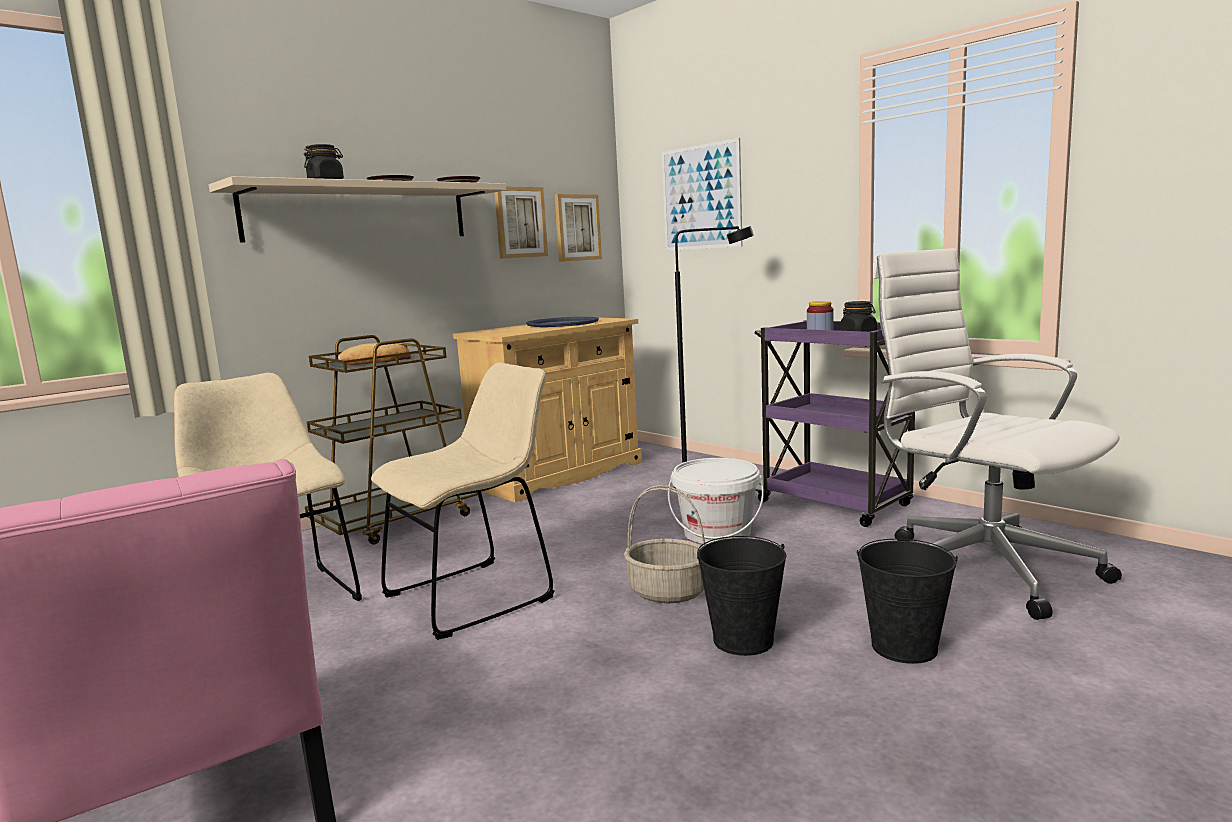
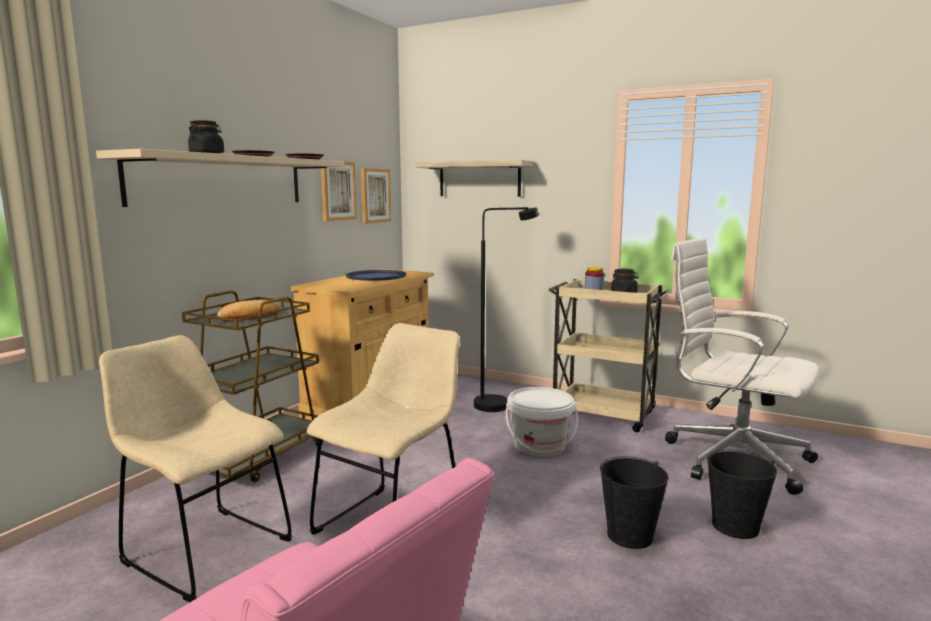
camera: 20 degrees left, 0 degrees up
basket [624,485,705,603] -> none
picture [662,138,743,251] -> shelf [415,160,533,197]
purple cart [754,320,915,527] -> beige cart [549,279,671,432]

